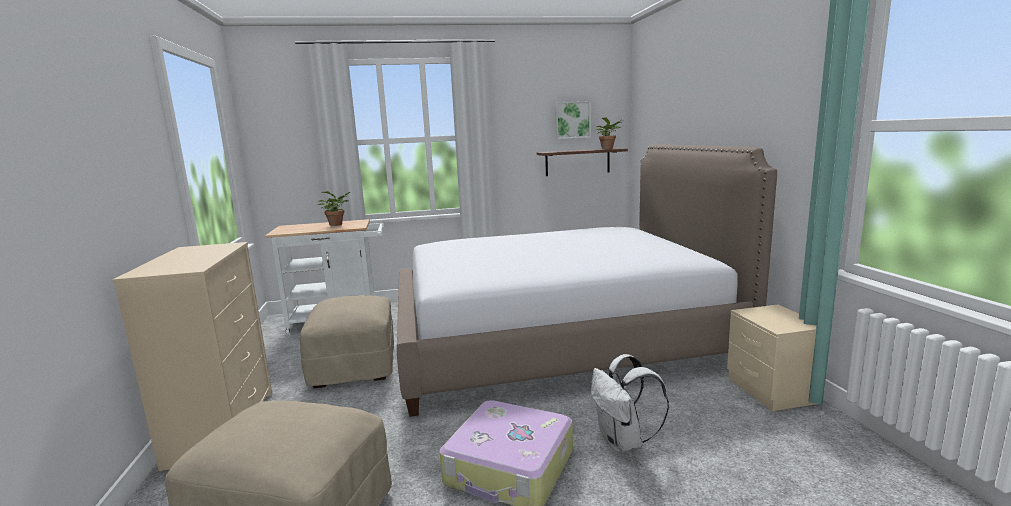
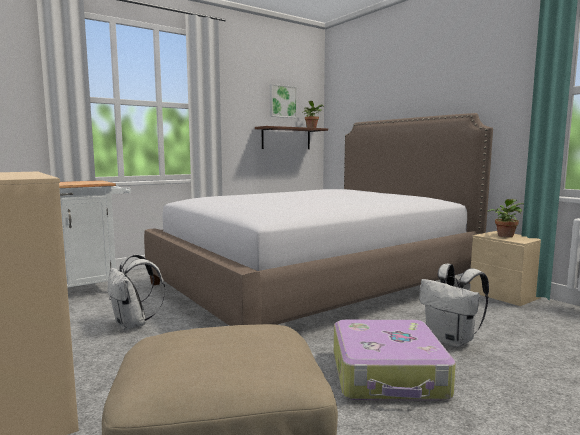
camera: 25 degrees left, 5 degrees down
beige ottoman [300,295,394,389] -> white backpack [108,254,165,330]
potted plant [318,191,353,226] -> potted plant moved to [487,199,524,238]

